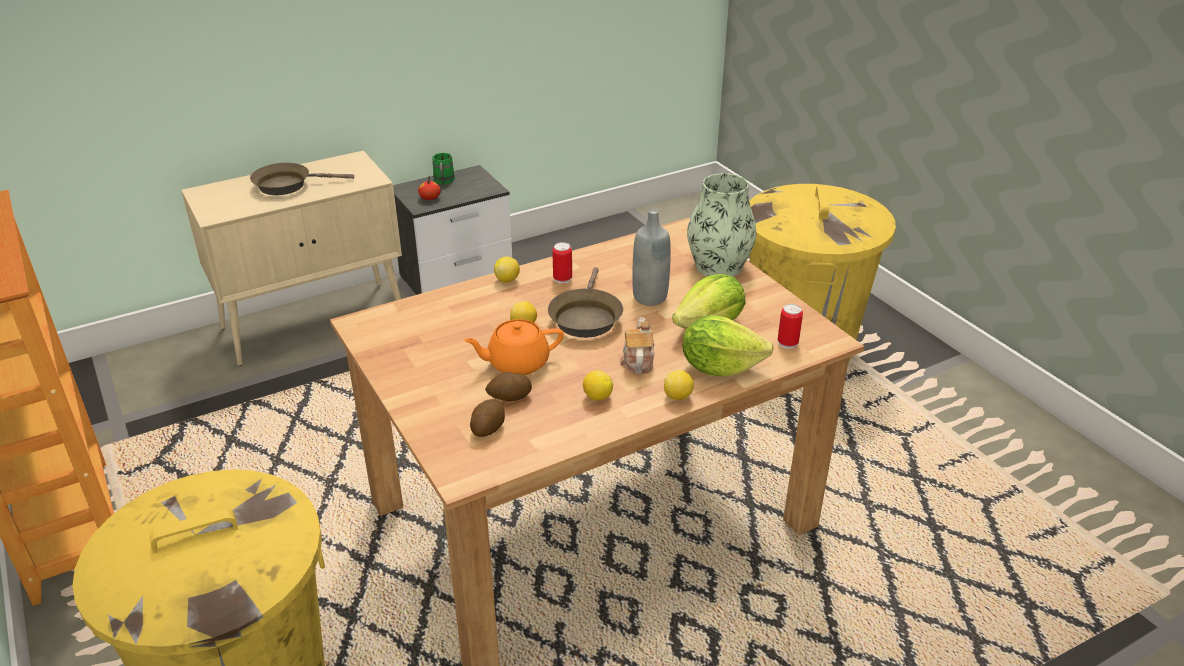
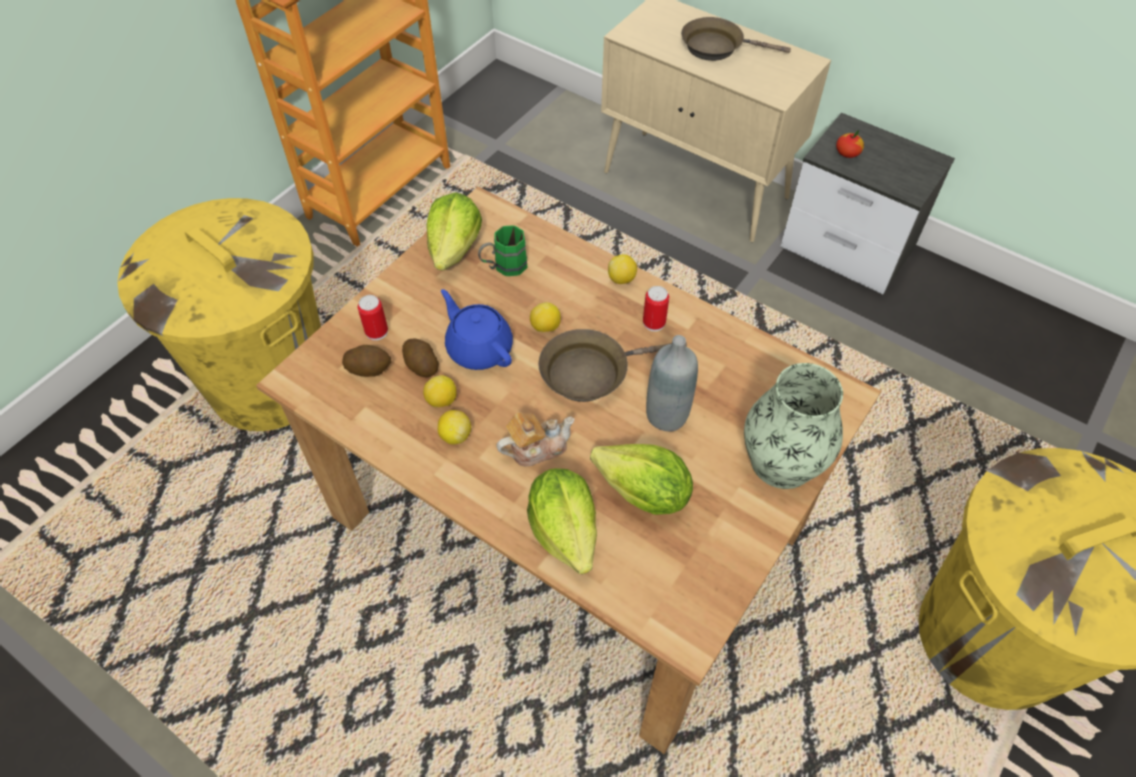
camera: 65 degrees right, 20 degrees up
brown frying pan [250,163,354,195] -> brown frying pan turned 45 degrees counterclockwise [681,17,791,61]
green mug [432,153,455,184] -> green mug moved to [478,225,527,276]
orange teapot [464,319,564,375] -> blue teapot [441,289,513,370]
lemon [664,370,694,400] -> lemon moved to [423,375,456,407]
can [778,304,803,349] -> can moved to [358,295,388,341]
none -> lettuce [426,193,482,271]

